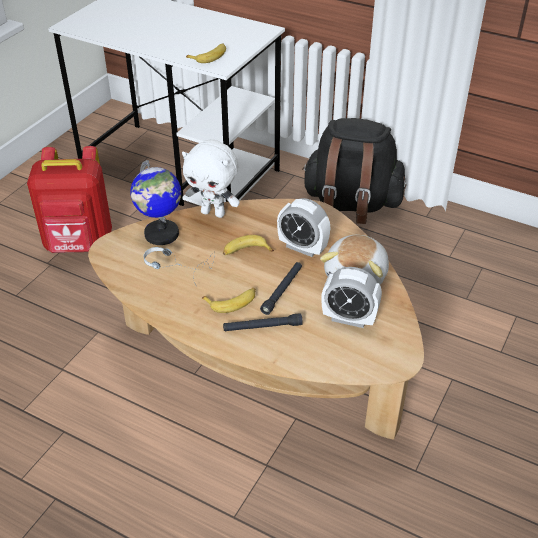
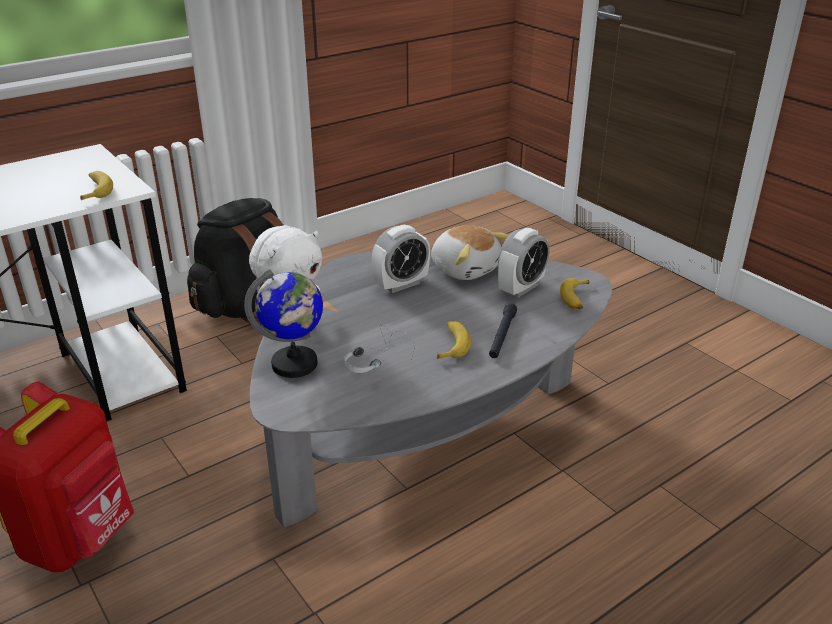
camera: 65 degrees left, 10 degrees down
brown coffee table [88,199,424,440] -> grey coffee table [250,249,612,527]
banana [223,235,274,255] -> banana moved to [560,278,589,310]
black flashlight [260,262,302,315] -> none

